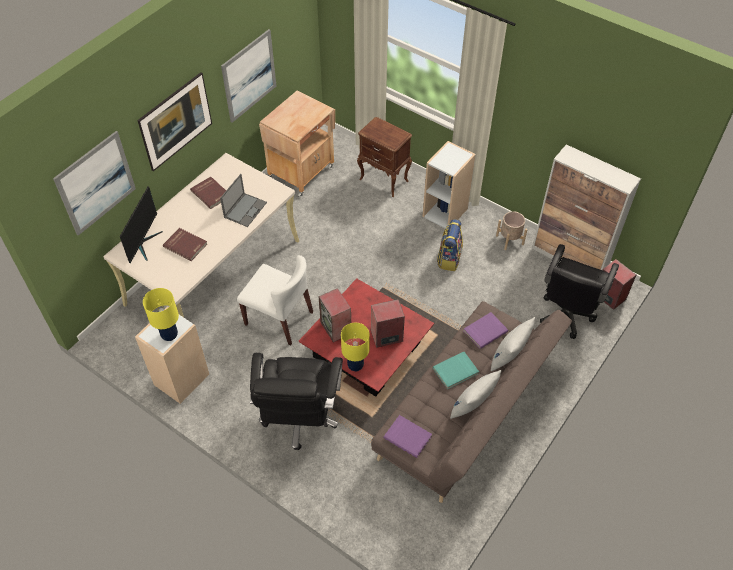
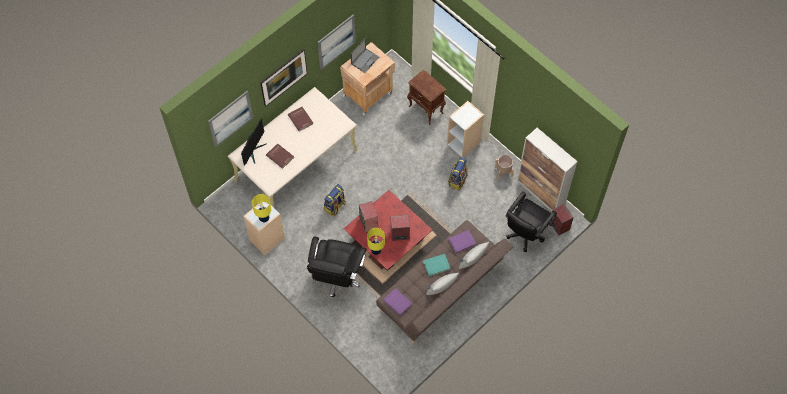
camera: 10 degrees right, 10 degrees up
laptop [220,174,267,227] -> laptop moved to [351,38,379,73]
white chair [237,255,313,345] -> backpack [324,184,346,216]

